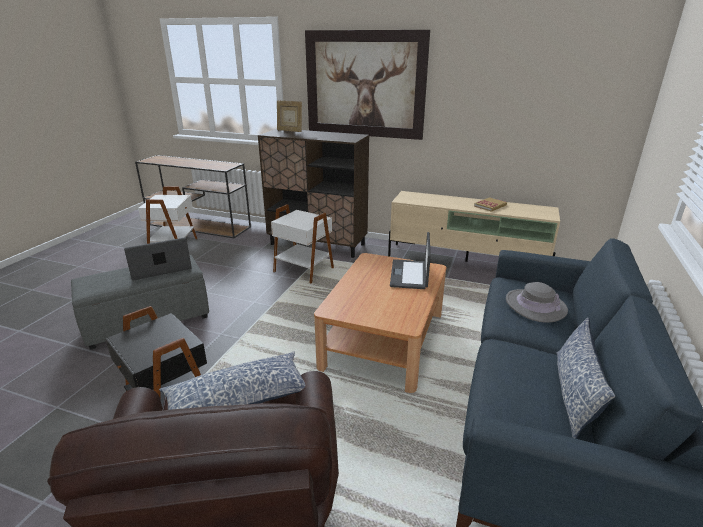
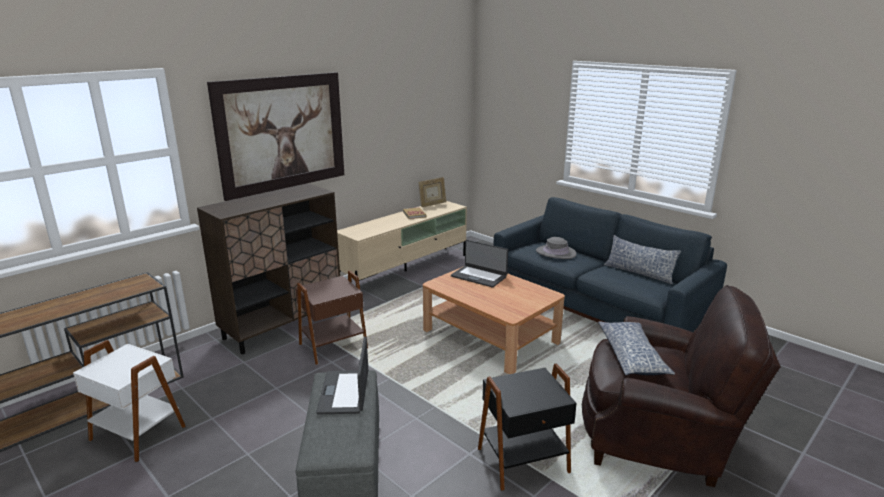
camera: 65 degrees left, 5 degrees down
white side table [271,204,334,283] -> brown side table [295,271,368,365]
picture frame [277,101,302,132] -> picture frame moved to [419,177,446,207]

